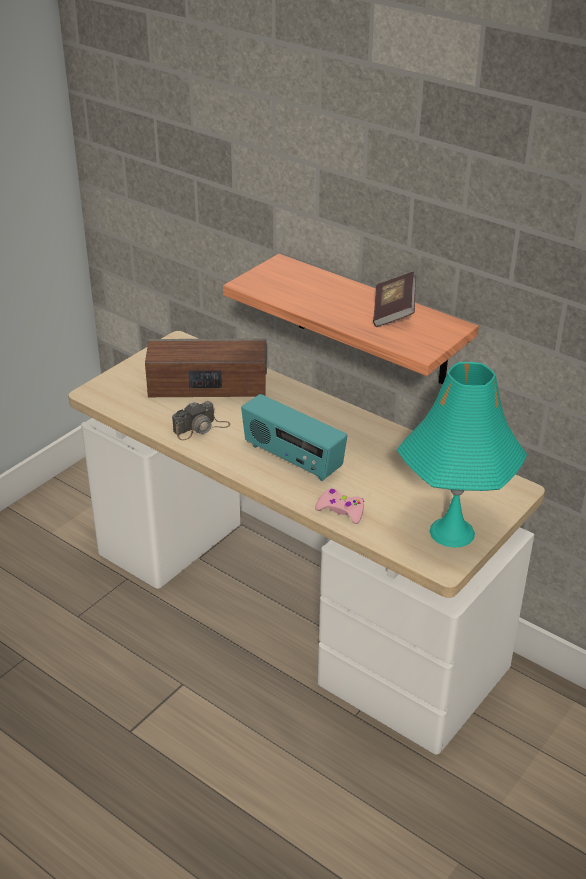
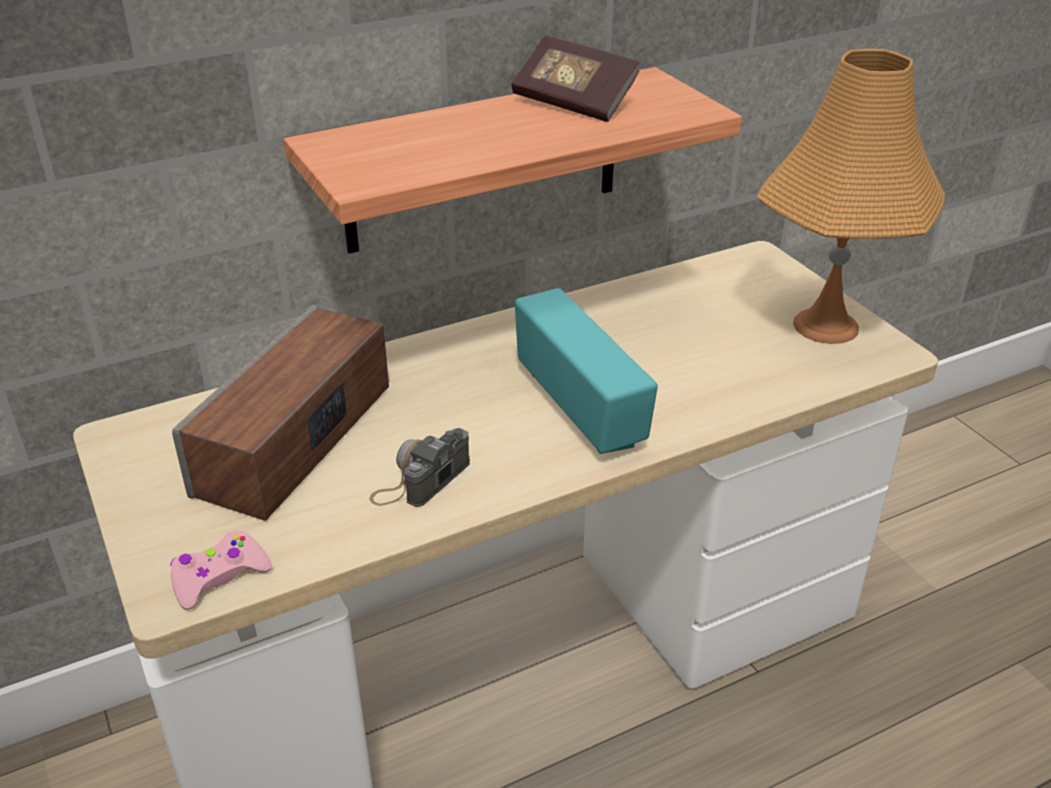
camera: 65 degrees left, 0 degrees up
camera [172,401,231,440] -> camera turned 135 degrees counterclockwise [369,428,470,507]
radio [241,394,347,481] -> radio turned 90 degrees counterclockwise [515,288,658,454]
pink game controller [315,488,364,524] -> pink game controller moved to [170,530,272,610]
turquoise table lamp [397,362,527,548] -> orange table lamp [757,49,945,344]

